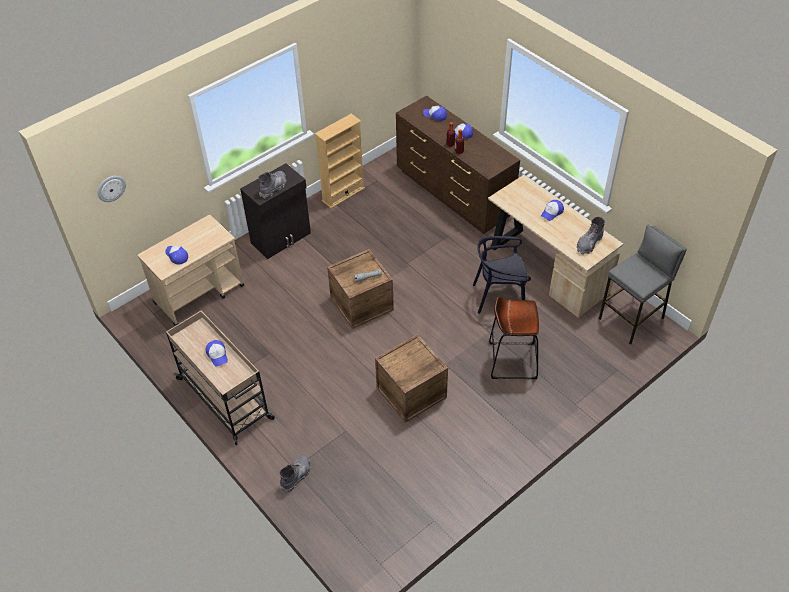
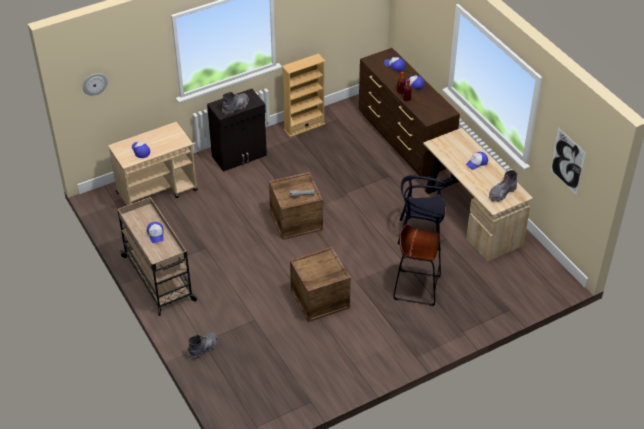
camera: 10 degrees right, 5 degrees down
grey stool [599,225,687,345] -> none
none -> picture [551,128,586,195]

